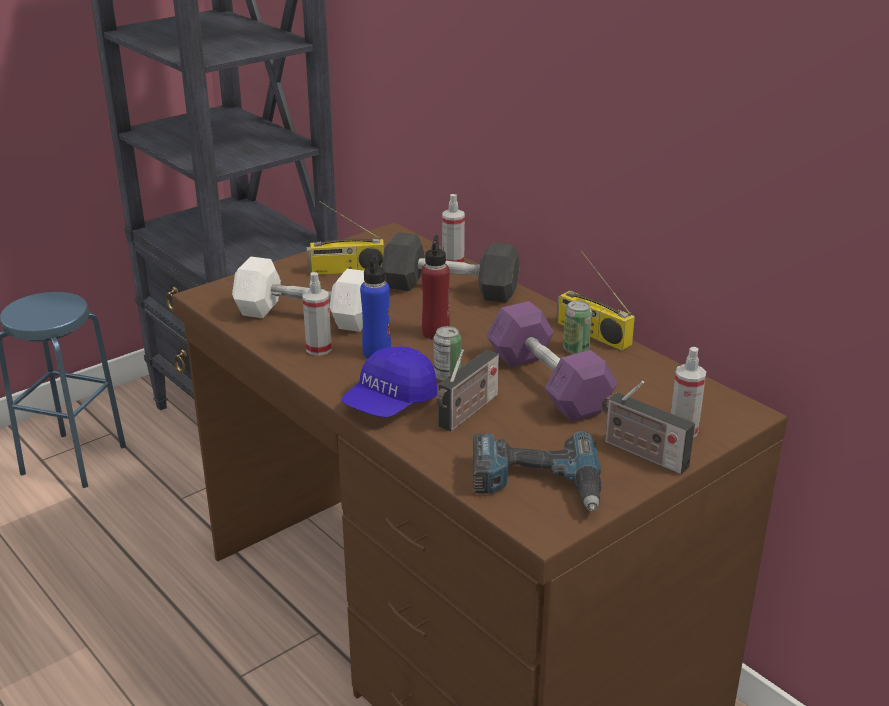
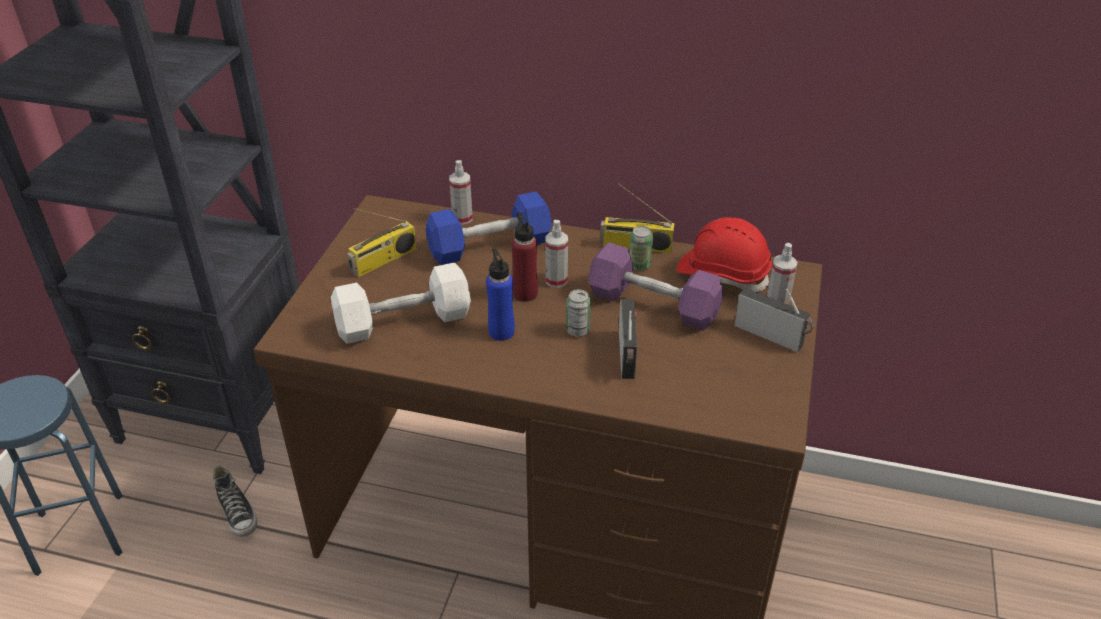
camera: 35 degrees left, 10 degrees up
spray bottle [303,272,332,356] -> spray bottle moved to [545,220,568,288]
blue cap [341,347,437,418] -> none
grey dumbbell [382,232,520,303] -> blue dumbbell [426,192,552,265]
power drill [473,431,602,511] -> none
radio [602,381,695,474] -> radio turned 150 degrees counterclockwise [734,288,815,352]
none -> shoe [213,466,257,537]
none -> red hard hat [677,217,772,292]

